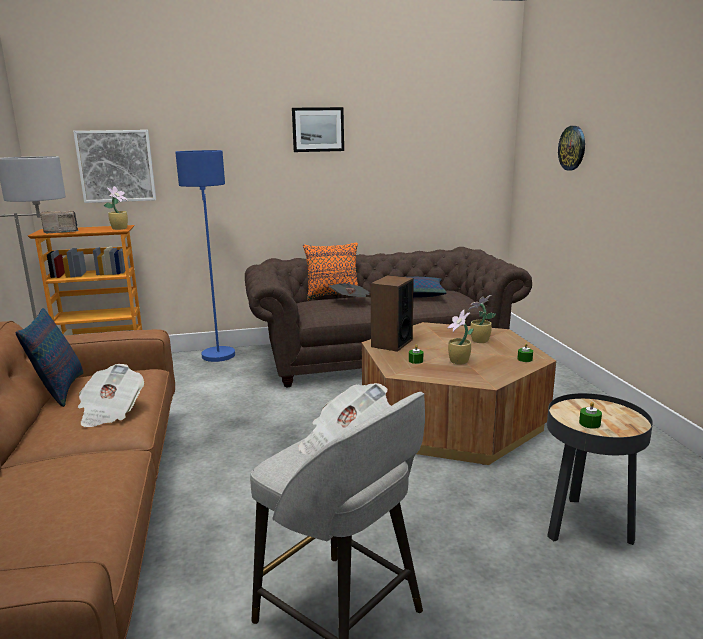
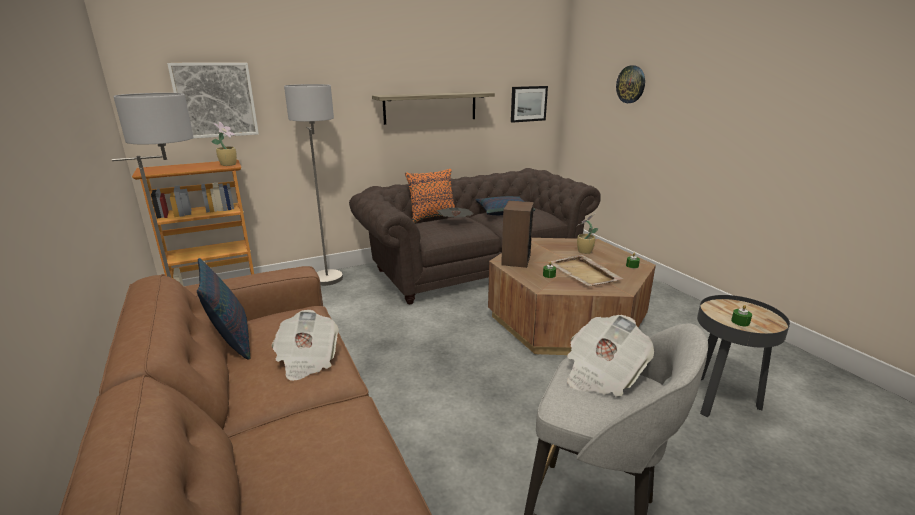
camera: 15 degrees left, 5 degrees up
radio [41,211,79,233] -> none
blue floor lamp [175,150,235,362] -> grey floor lamp [284,84,343,286]
picture [292,107,344,152] -> picture moved to [511,86,548,123]
potted plant [447,309,474,365] -> beige tray [549,255,624,286]
none -> shelf [372,92,495,125]

